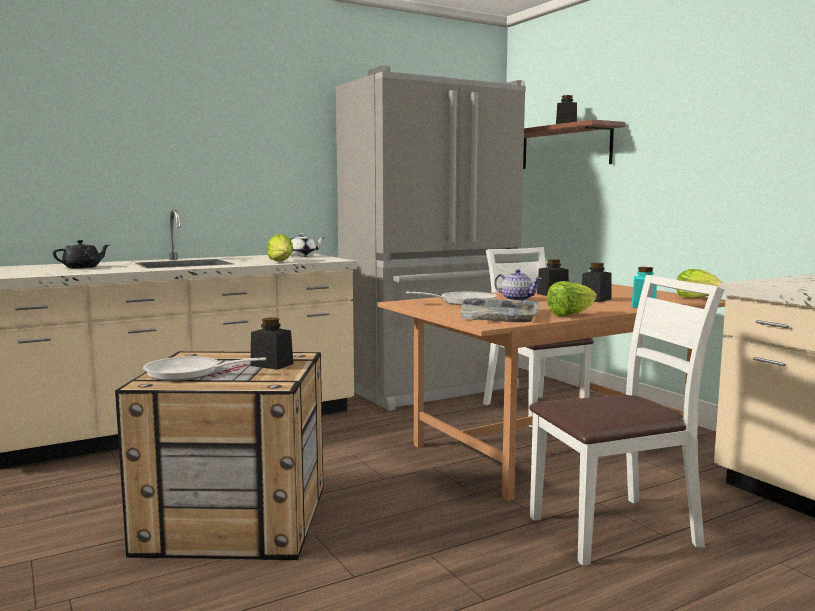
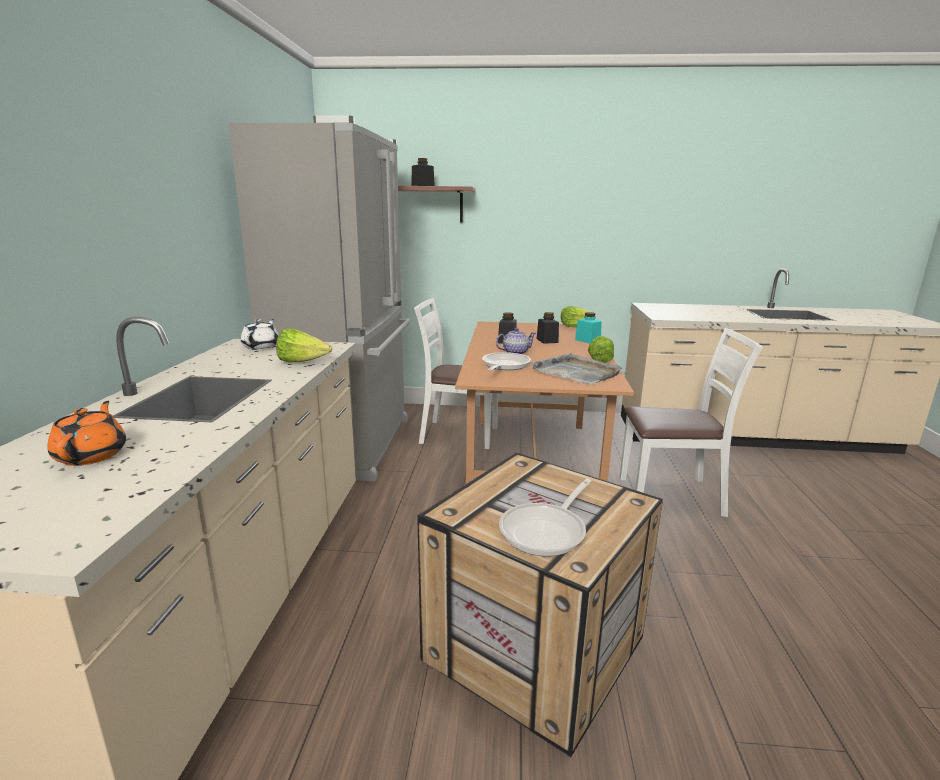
camera: 55 degrees left, 10 degrees up
black teapot [53,240,109,268] -> orange teapot [47,401,126,466]
black jar [250,318,293,370] -> none
white chair [529,275,725,566] -> white chair turned 75 degrees clockwise [619,328,763,517]

